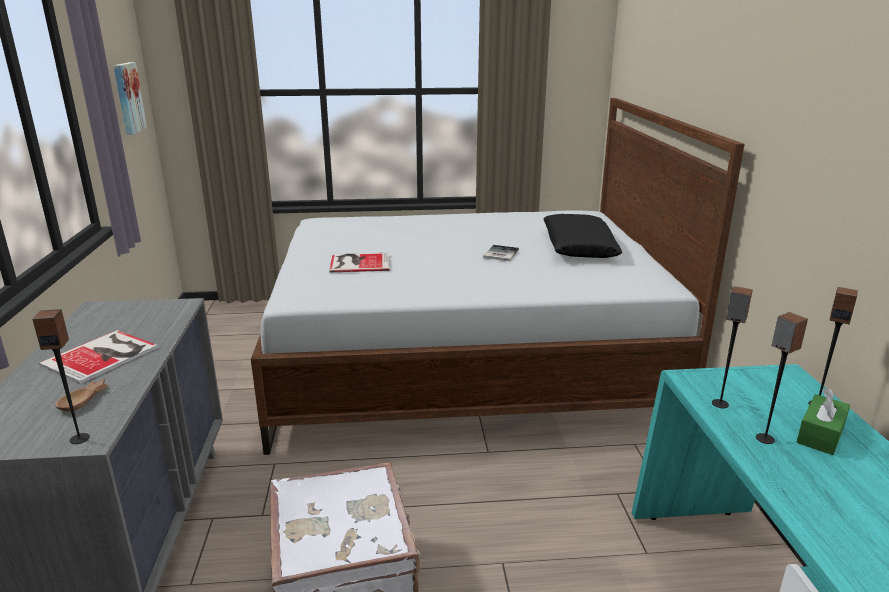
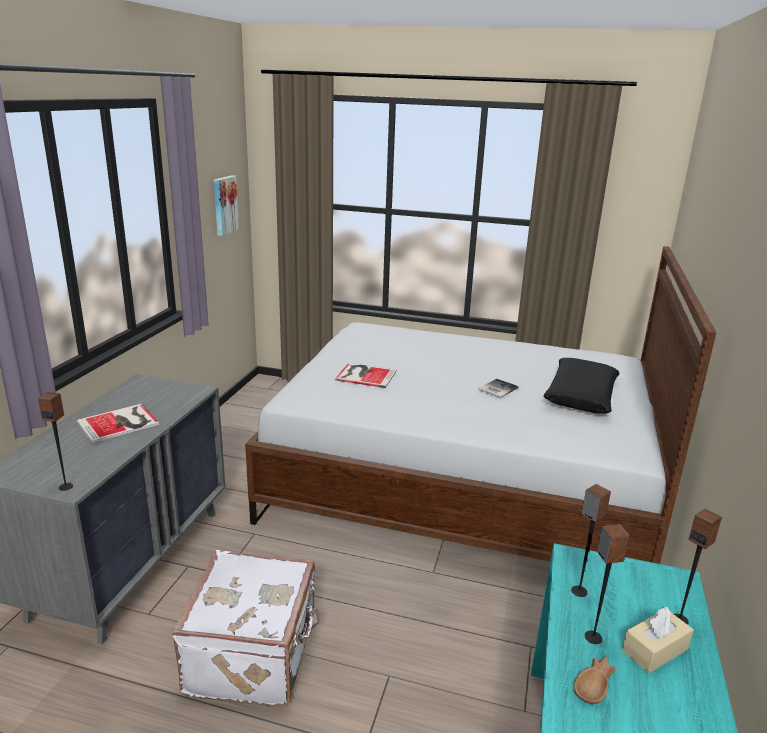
camera: 20 degrees right, 0 degrees up
brown bowl [55,379,108,411] -> brown bowl moved to [574,656,616,704]
green tissue box [797,388,850,455] -> beige tissue box [622,606,694,673]

